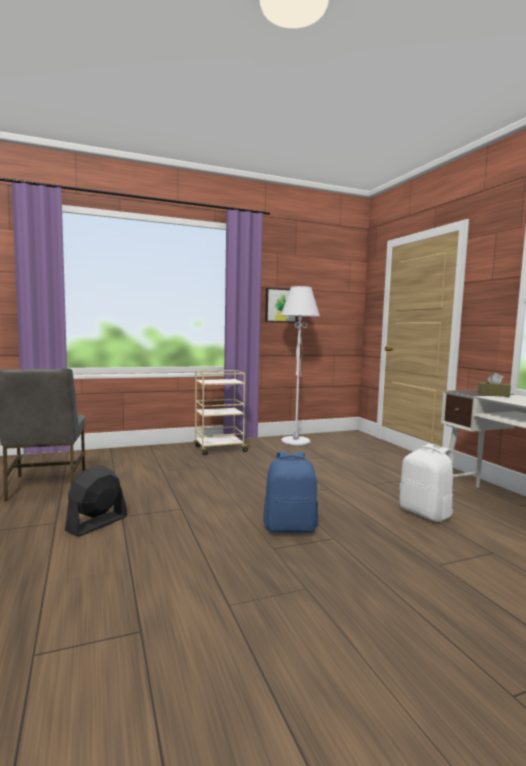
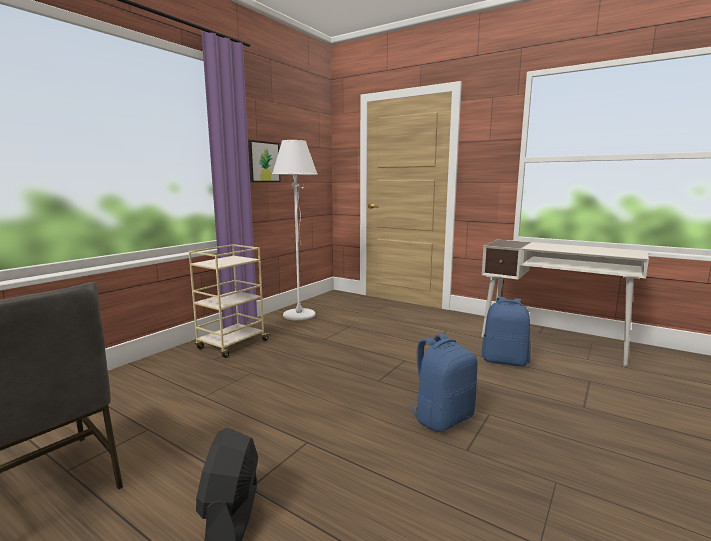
camera: 35 degrees left, 5 degrees up
white backpack [400,444,453,522] -> blue backpack [482,297,531,367]
brown tissue box [478,372,511,397] -> none

